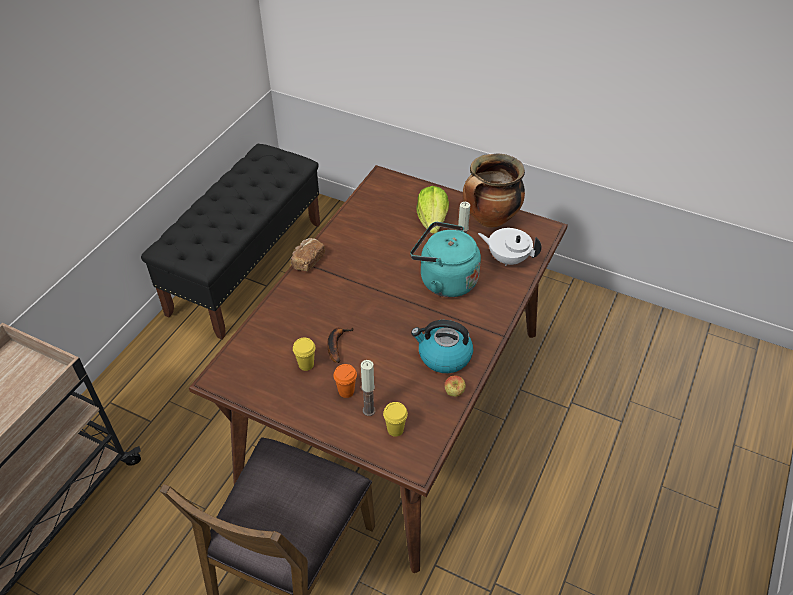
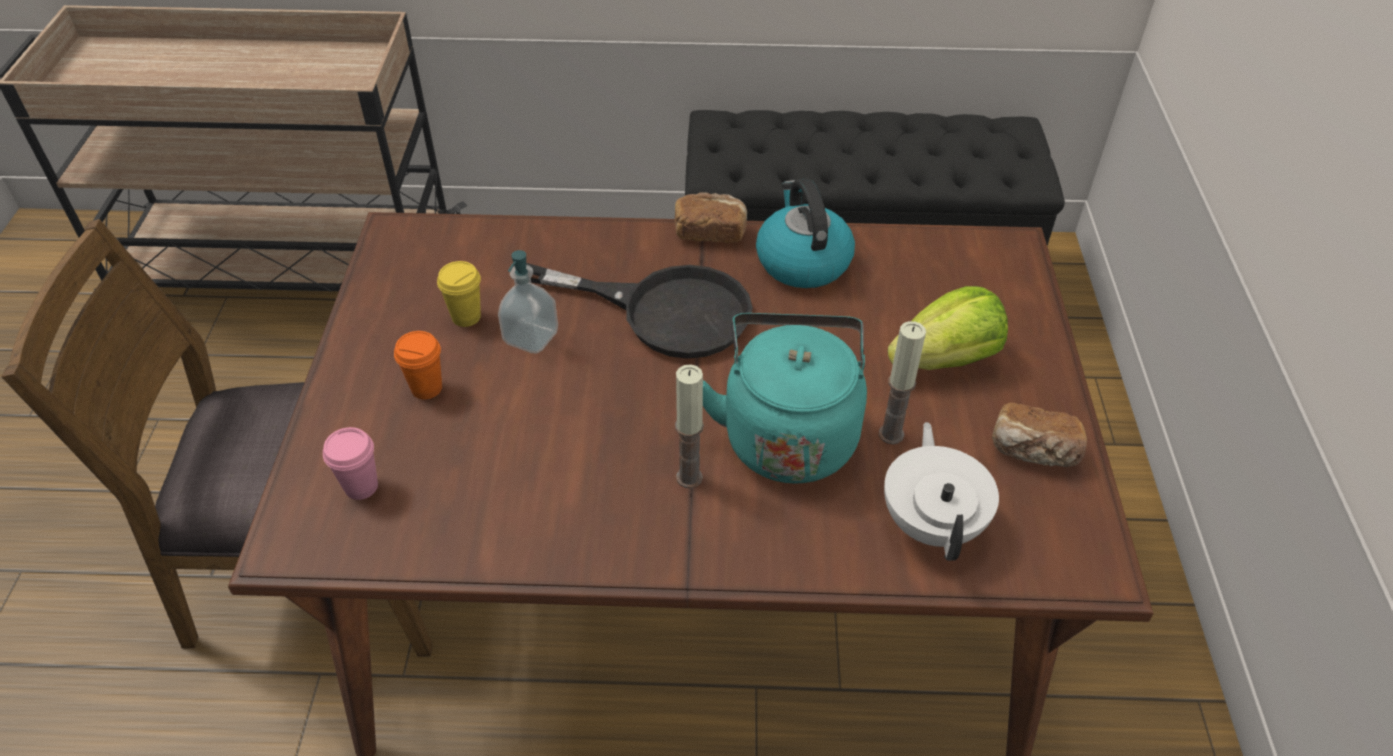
camera: 65 degrees right, 0 degrees up
banana [327,327,354,363] -> soap dispenser [498,250,558,354]
candle [361,360,376,416] -> candle moved to [675,364,704,488]
yellow cup [383,402,408,437] -> pink cup [323,427,378,500]
kettle [411,320,473,373] -> kettle moved to [756,178,855,288]
apple [445,375,466,397] -> none
cooking pot [463,153,525,228] -> bread [992,402,1087,467]
none -> black frying pan [526,263,753,359]

